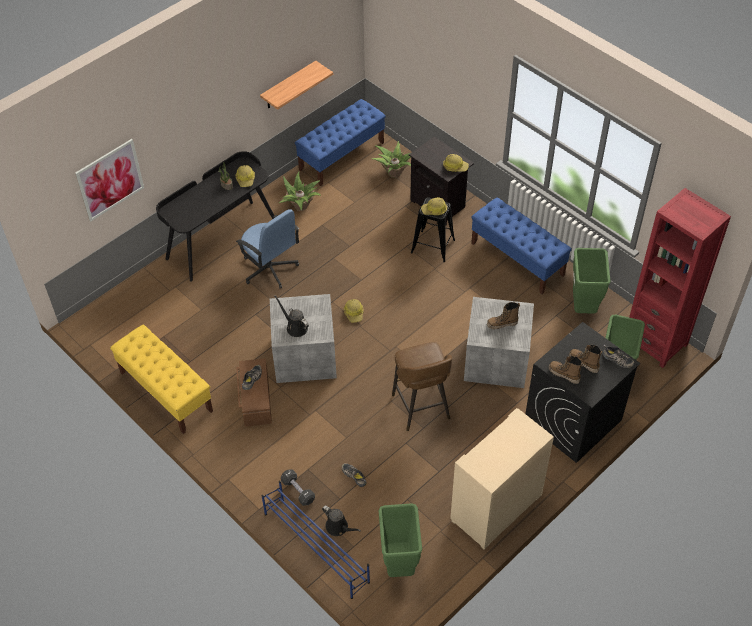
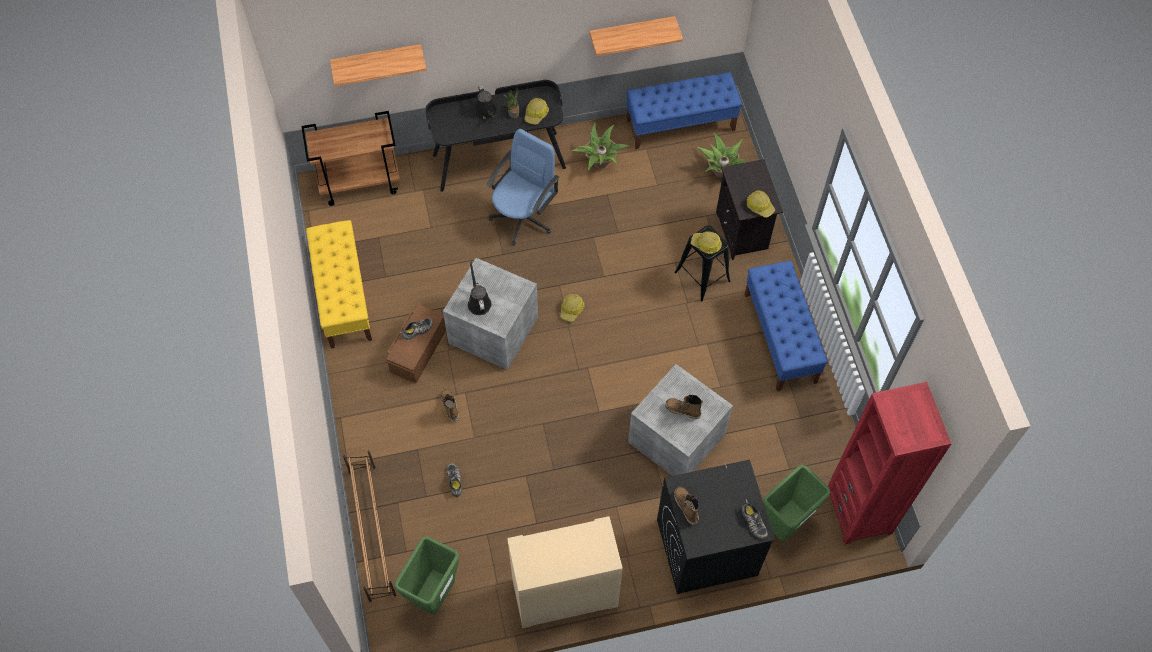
camera: 30 degrees right, 10 degrees up
picture [75,139,144,222] -> shelf [330,44,427,86]
blue office chair [236,209,299,288] -> blue office chair turned 135 degrees counterclockwise [487,129,559,245]
blue shoe rack [262,481,370,599] -> brown shoe rack [343,450,397,602]
black dumbbell [281,469,315,506] -> none
black watering can [322,505,361,536] -> black watering can moved to [475,85,497,120]
brown stool [392,342,452,431] -> none
boot [569,345,602,373] -> boot moved to [441,389,459,423]
green trash can [573,248,611,314] -> none
none -> brown cart [301,111,400,206]

